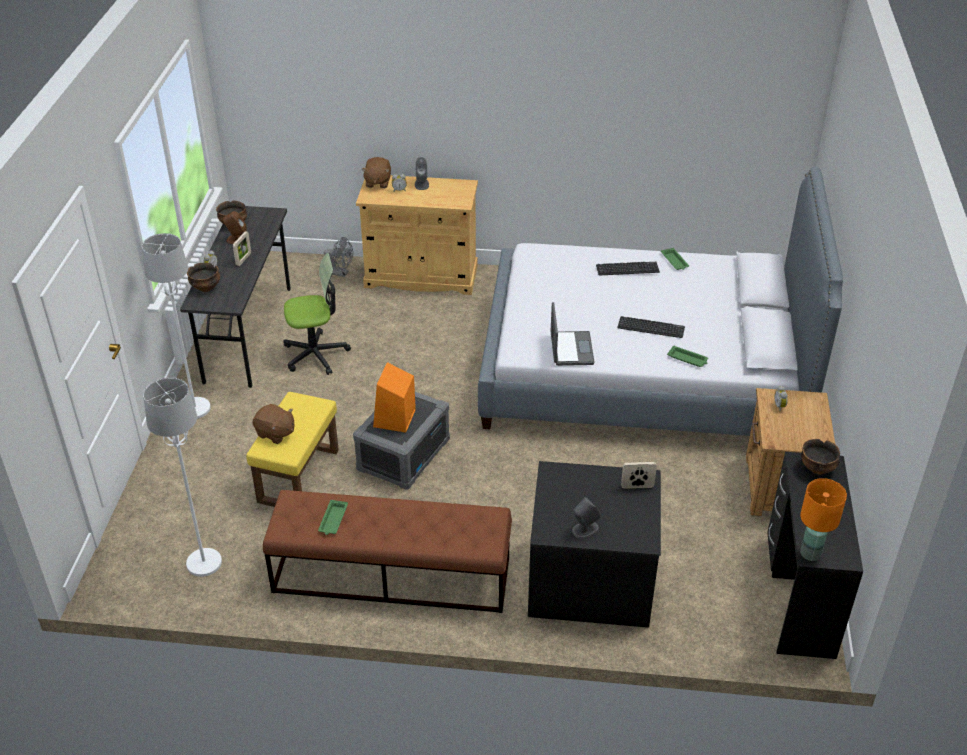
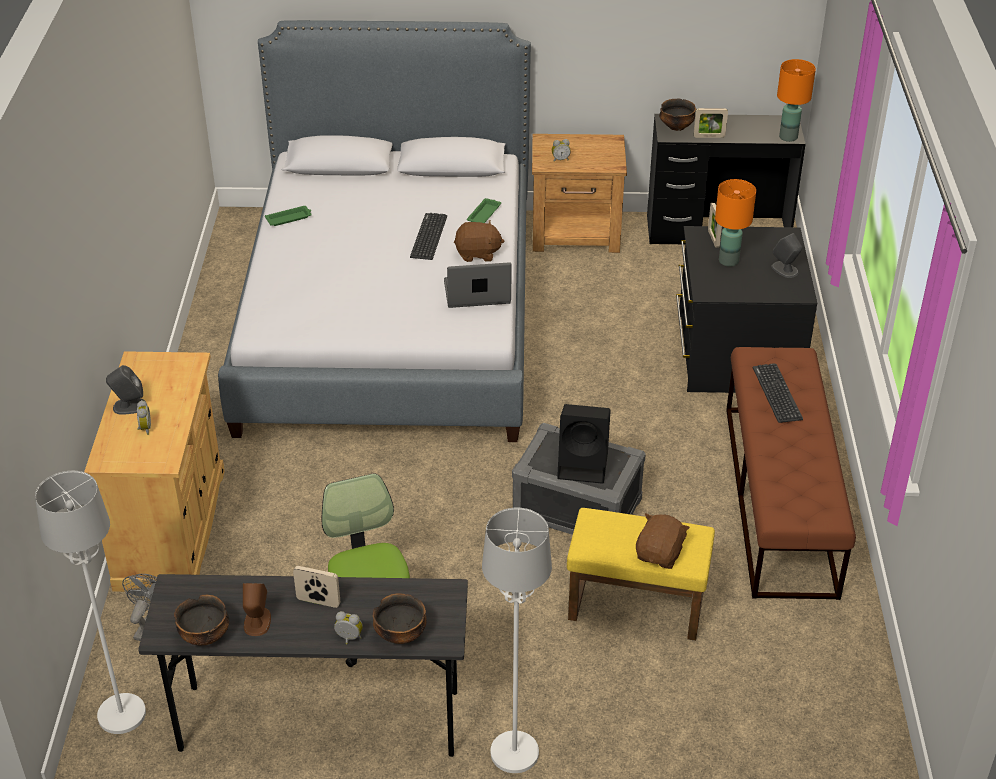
camera: 95 degrees left, 0 degrees up
white floor lamp [143,377,222,577] -> white floor lamp moved to [35,471,146,734]
green tray [318,500,348,535] -> none
brown plush toy [361,157,391,188] -> brown plush toy moved to [454,220,504,262]
orange speaker [373,362,416,432] -> black speaker [557,404,611,484]
keyboard [596,262,660,276] -> keyboard moved to [753,363,803,423]
none -> picture frame [694,108,728,138]
none -> orange table lamp [715,179,756,267]

